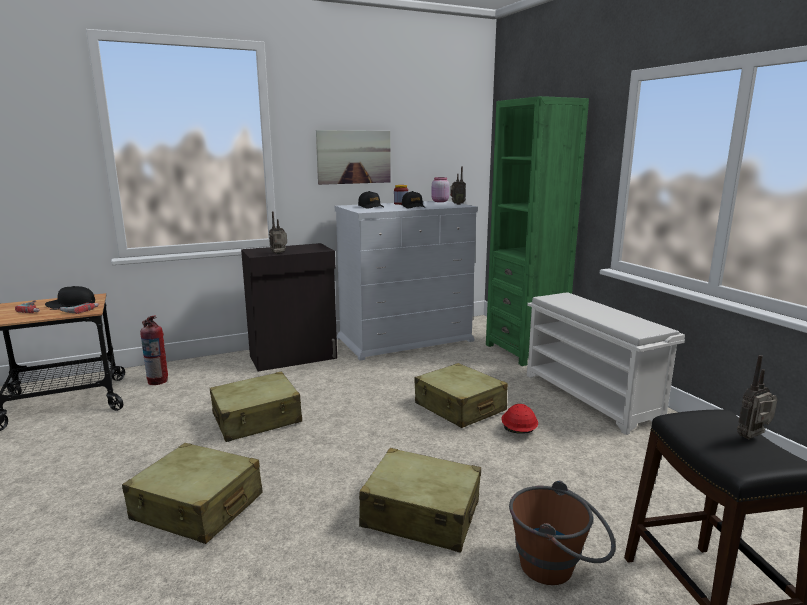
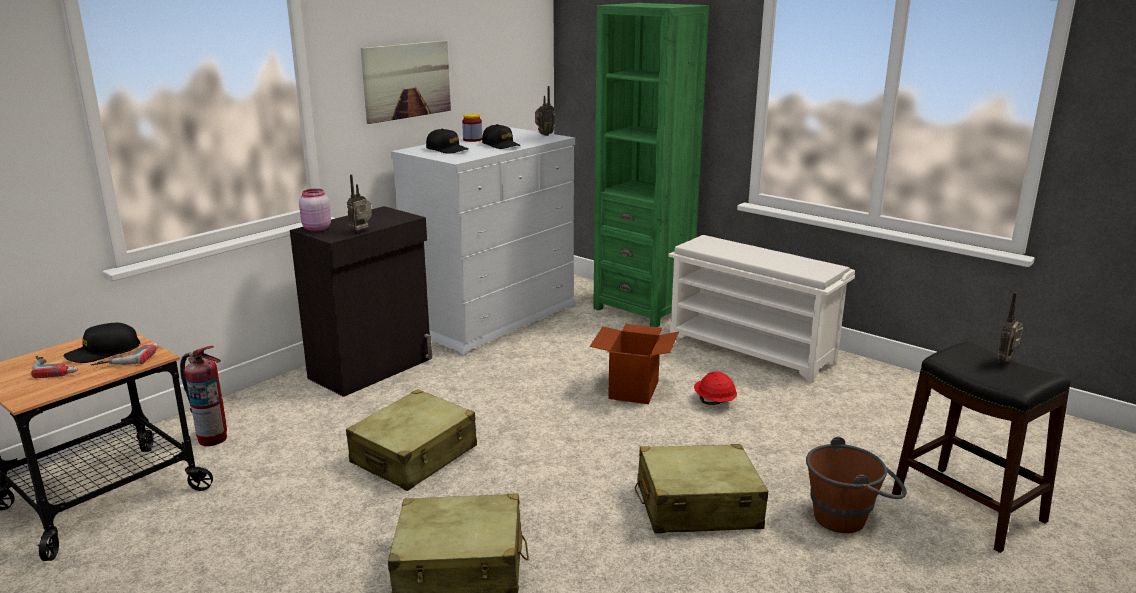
camera: 25 degrees left, 5 degrees up
beige suitcase [414,363,508,428] -> cardboard box [590,324,679,404]
pink jar [432,177,449,202] -> pink jar moved to [299,189,331,231]

